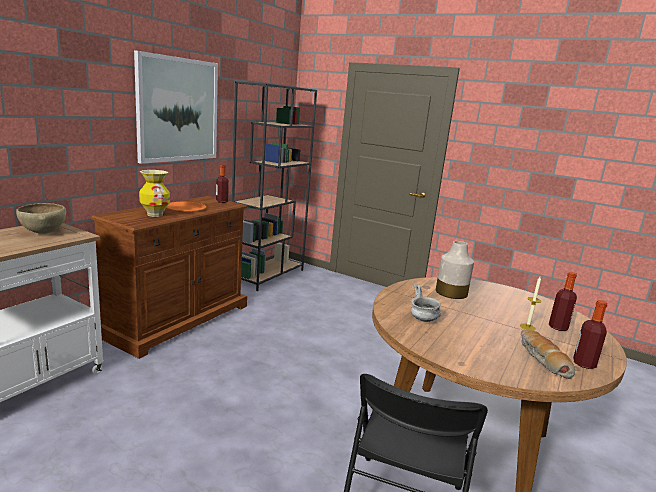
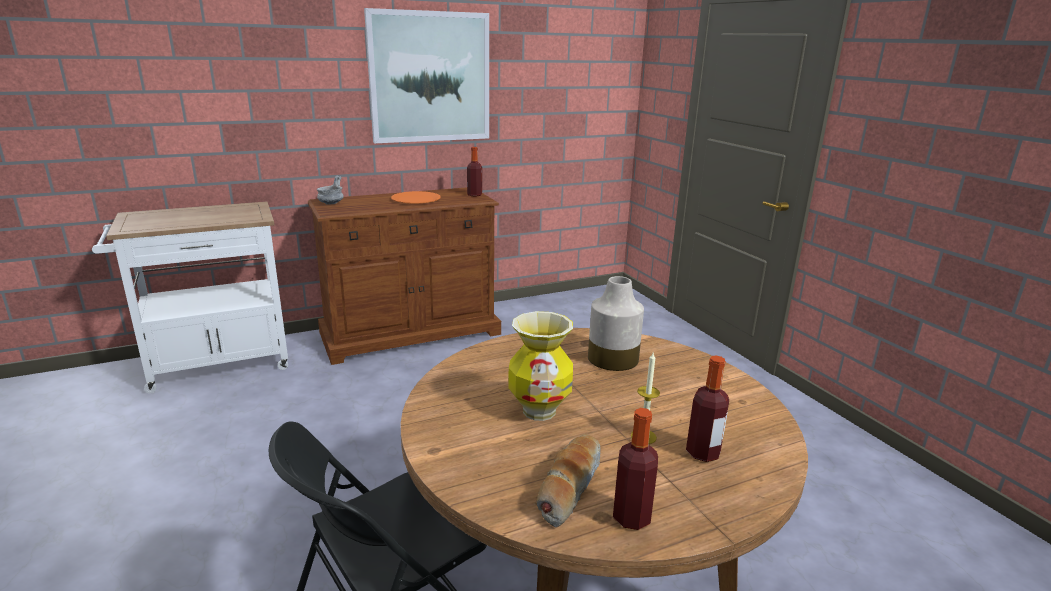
camera: 35 degrees right, 5 degrees up
brown bowl [16,203,66,234] -> none
vase [139,170,170,217] -> vase moved to [508,311,573,421]
bookcase [232,81,317,291] -> none
grey bowl [411,284,441,322] -> grey bowl moved to [317,176,344,205]

